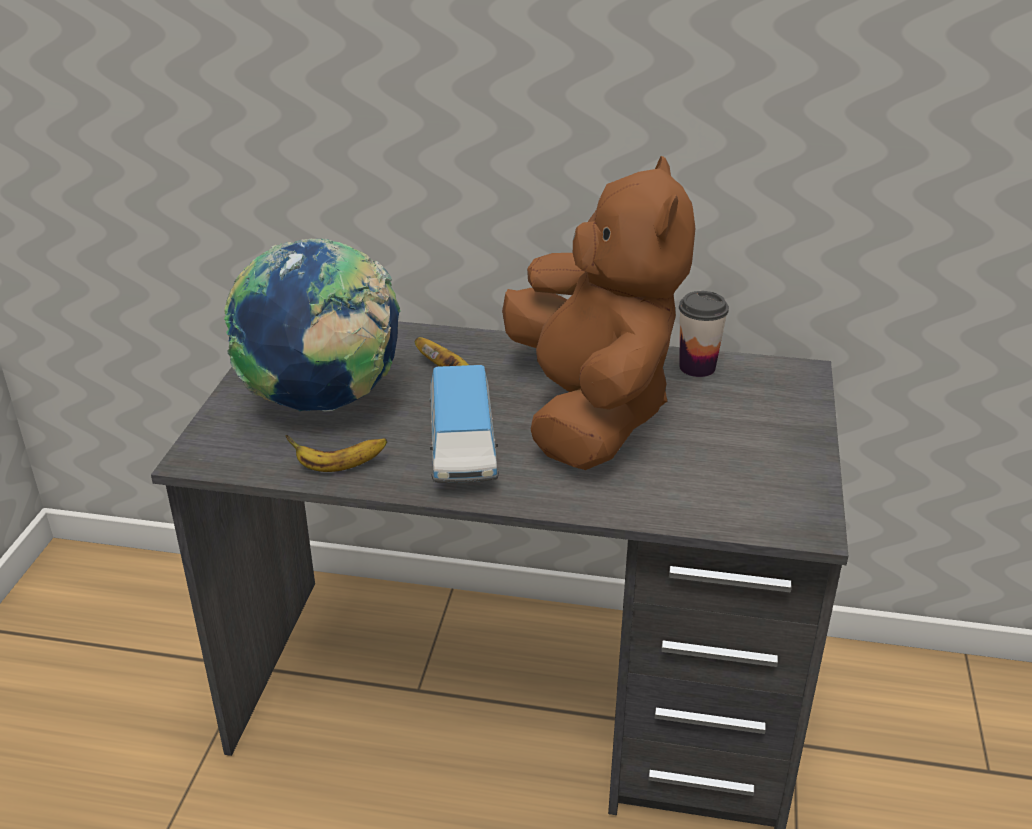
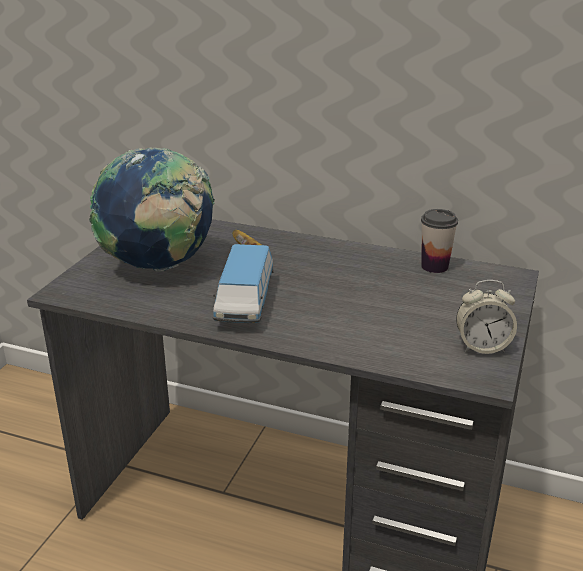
camera: 10 degrees right, 5 degrees down
banana [285,435,387,472] -> none
brown plush toy [502,156,696,470] -> none
none -> alarm clock [456,280,517,354]

